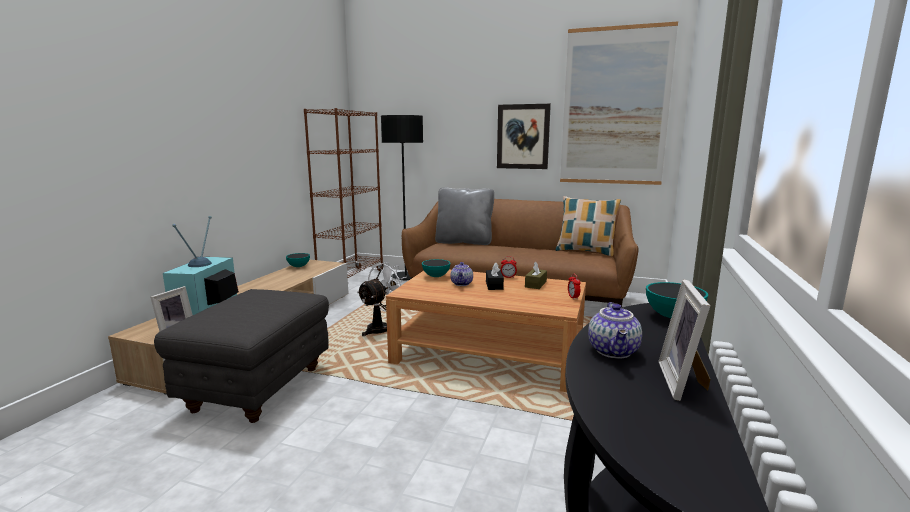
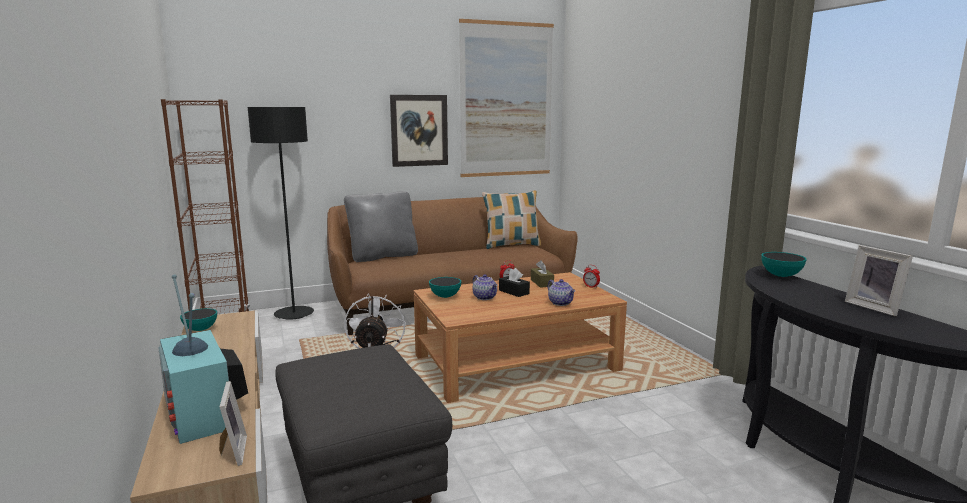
camera: 40 degrees left, 0 degrees up
teapot [588,302,642,359] -> teapot moved to [548,279,575,306]

